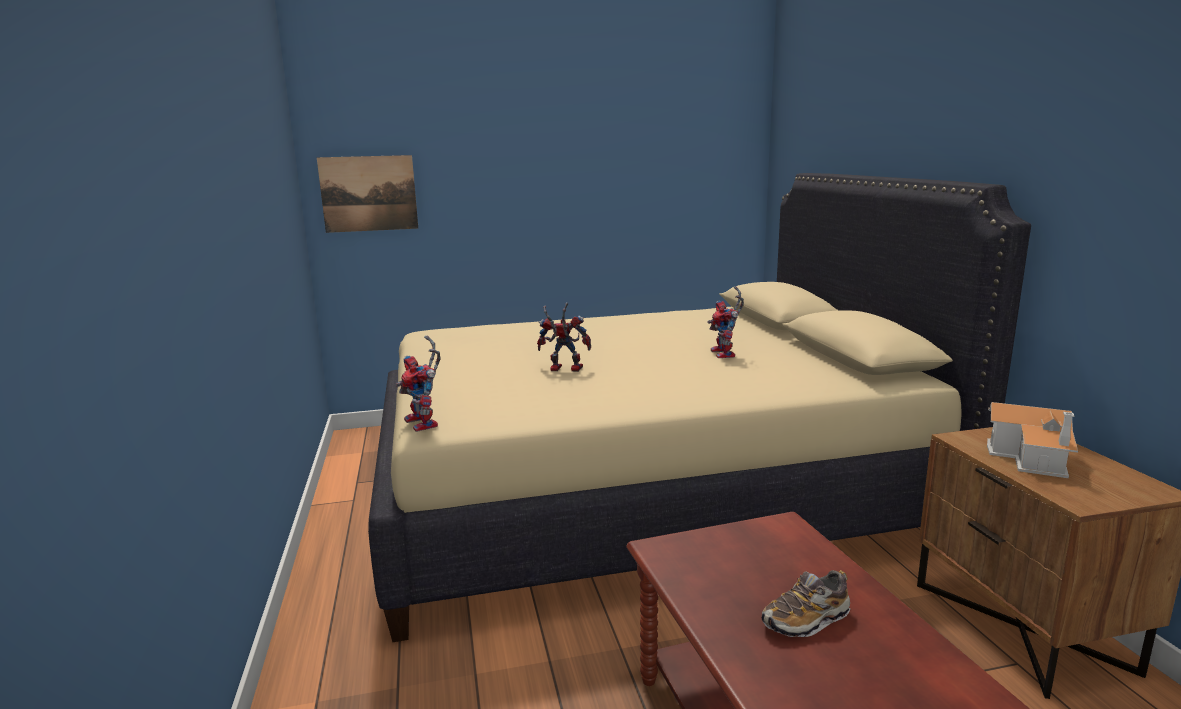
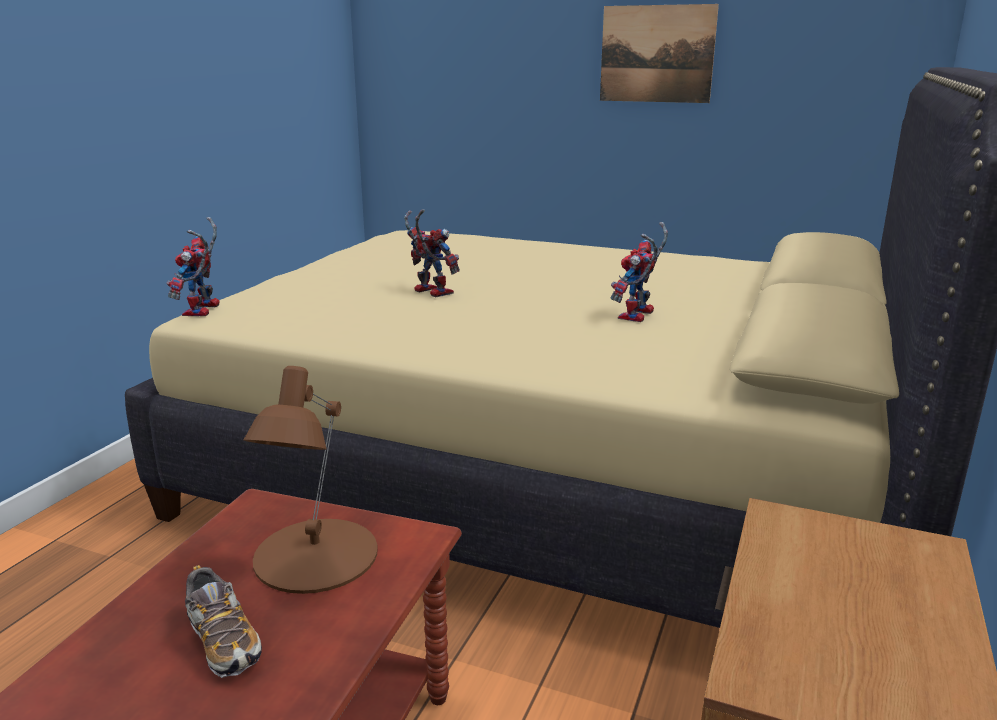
camera: 35 degrees right, 5 degrees up
picture [317,155,418,233] -> picture moved to [600,4,719,103]
shoe [762,570,850,637] -> shoe turned 135 degrees counterclockwise [185,565,262,678]
toy house [987,402,1078,478] -> none
none -> brown table lamp [244,366,378,594]

